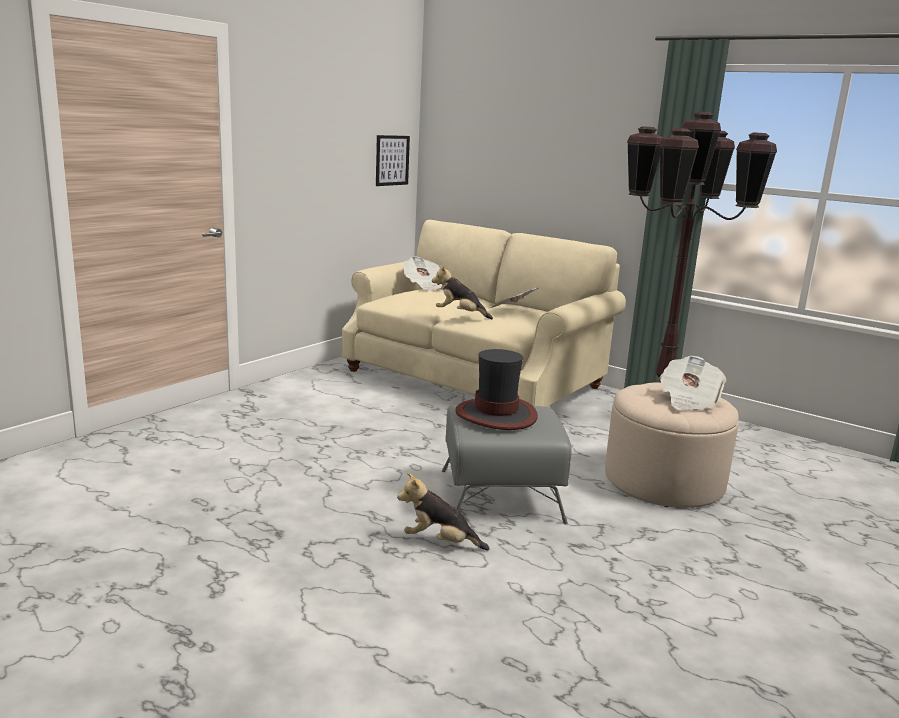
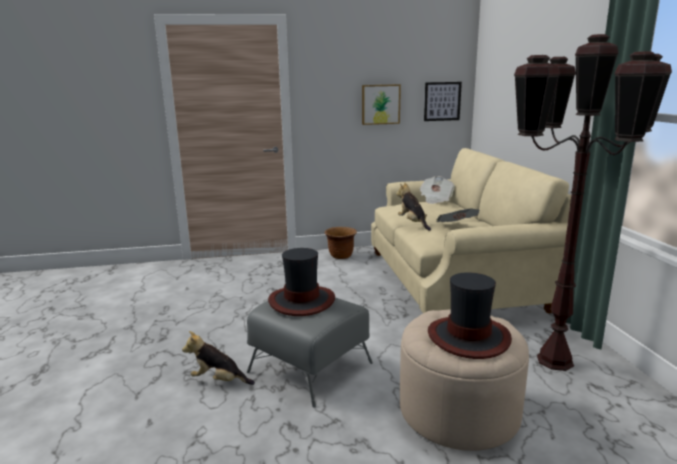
camera: 45 degrees right, 0 degrees up
plush toy [397,472,490,550] -> plush toy turned 45 degrees counterclockwise [182,331,255,385]
newspaper [660,356,726,410] -> hat [428,272,512,359]
none -> brown planter [325,227,357,259]
none -> picture [362,84,401,125]

